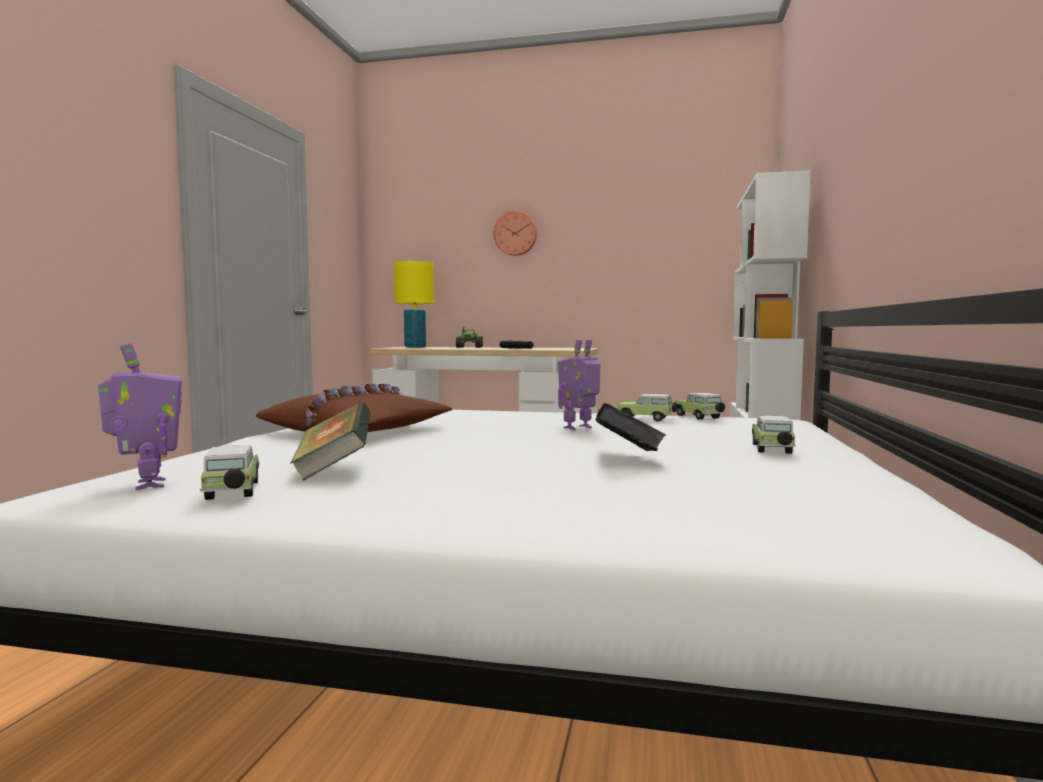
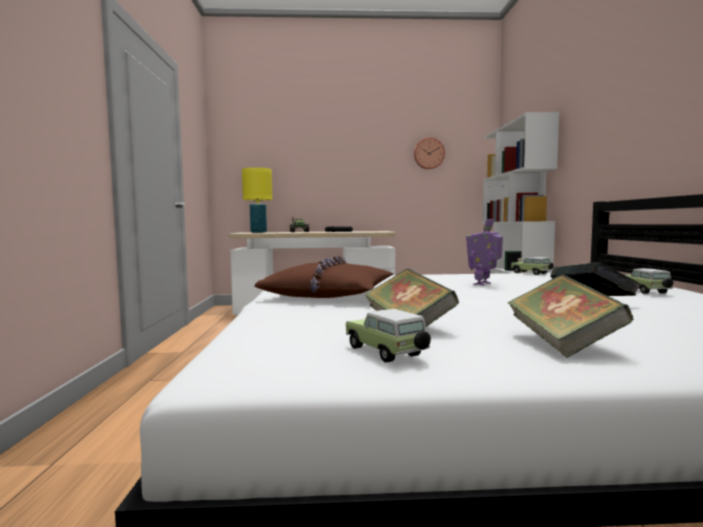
camera: 15 degrees left, 0 degrees up
toy robot [98,344,182,490] -> none
wall clock [494,211,537,256] -> wall clock moved to [414,137,445,169]
toy car [617,394,677,422] -> none
none -> book [508,274,634,357]

